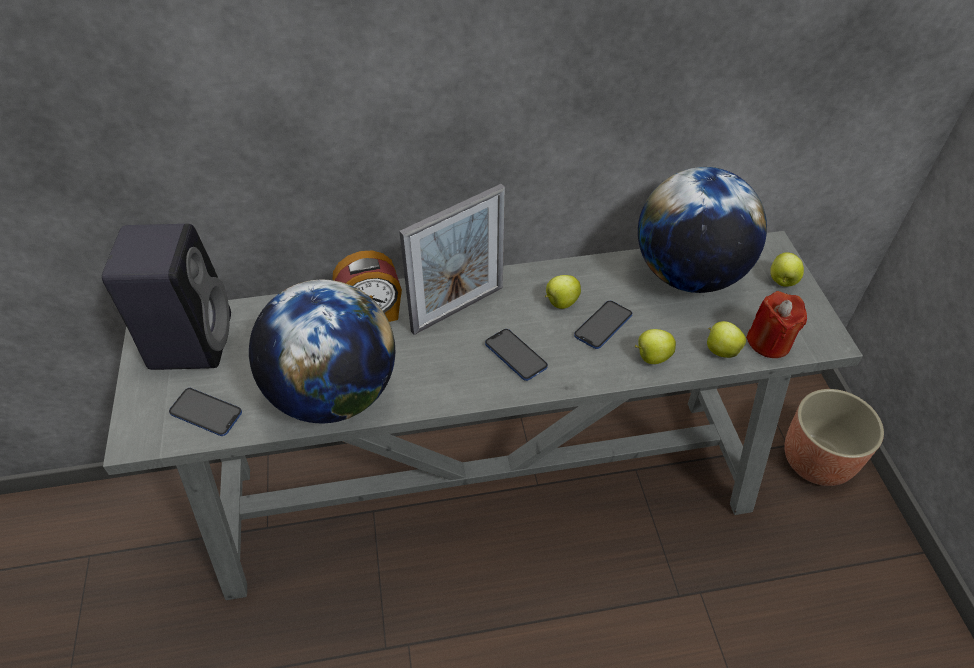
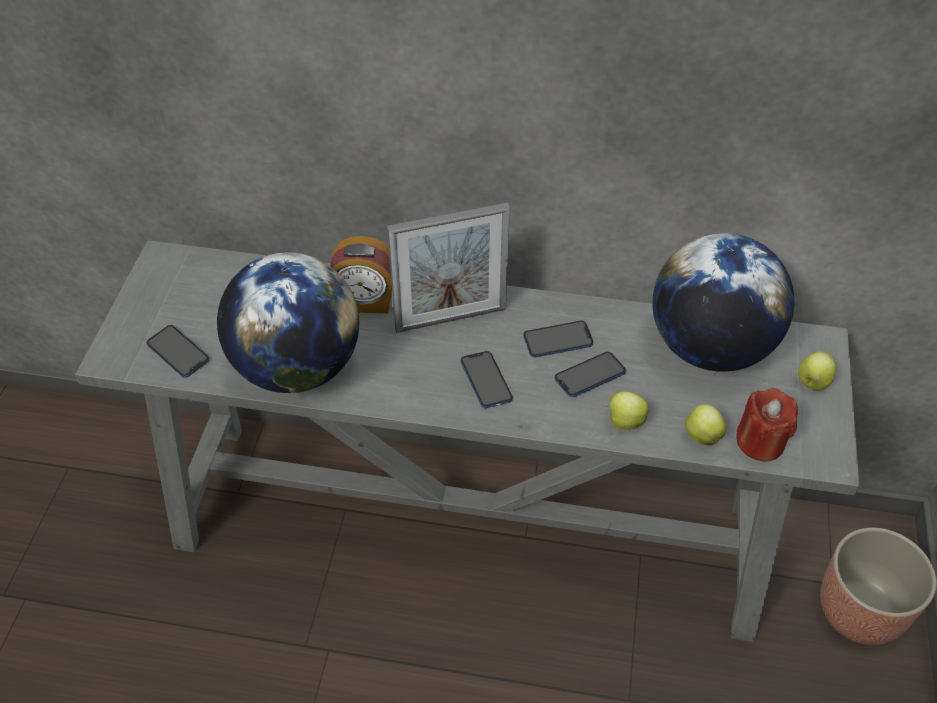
camera: 20 degrees right, 0 degrees up
black speaker [102,224,231,370] -> none
apple [545,275,581,309] -> phone [523,320,593,358]

